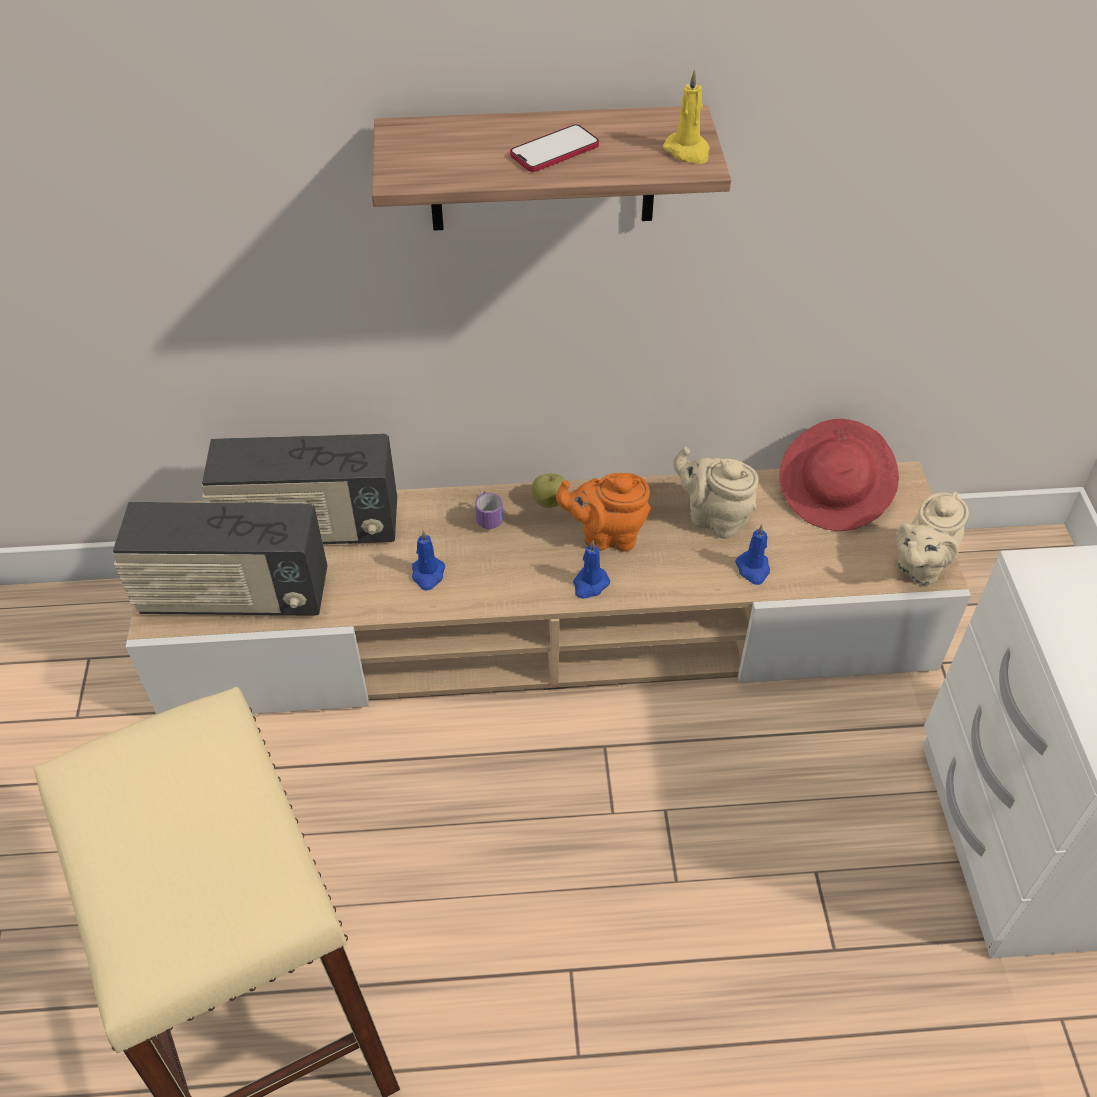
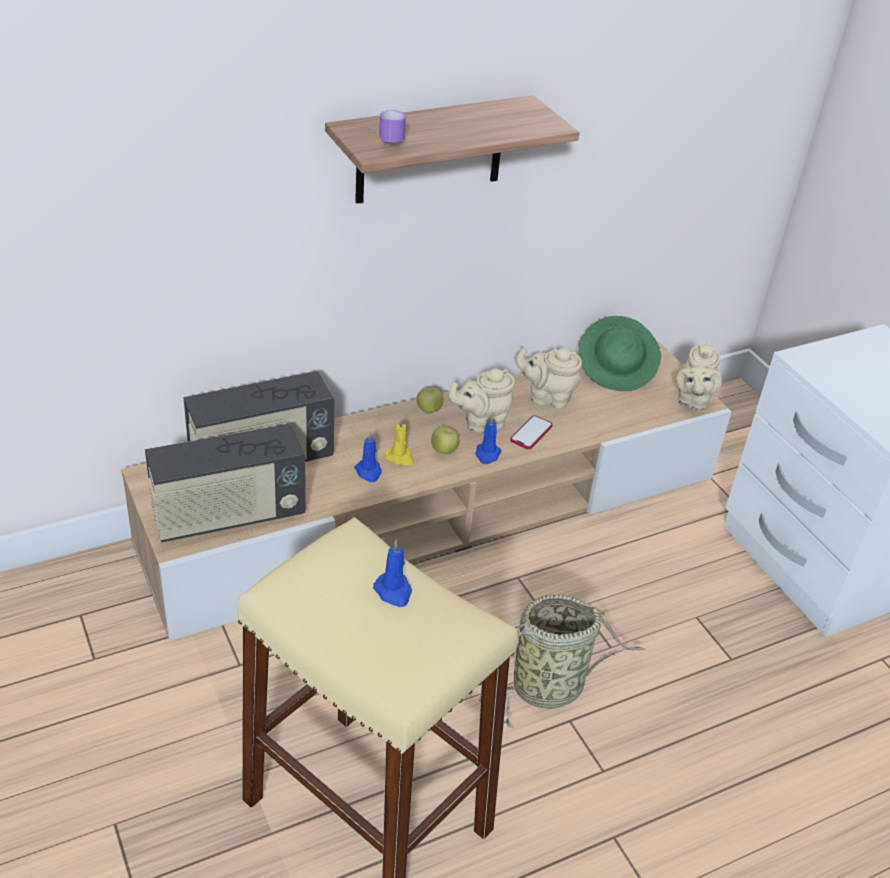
camera: 25 degrees left, 10 degrees down
mug [475,491,503,529] -> mug moved to [367,110,406,144]
phone [510,124,599,172] -> phone moved to [510,415,553,450]
orange teapot [556,473,651,552] -> beige teapot [449,368,515,433]
yellow candle [663,70,710,164] -> yellow candle moved to [385,418,414,465]
blue candle [735,524,770,585] -> blue candle moved to [373,540,412,607]
red hat [779,419,899,531] -> green hat [578,316,661,391]
none -> apple [431,427,460,454]
none -> basket [478,595,645,728]

